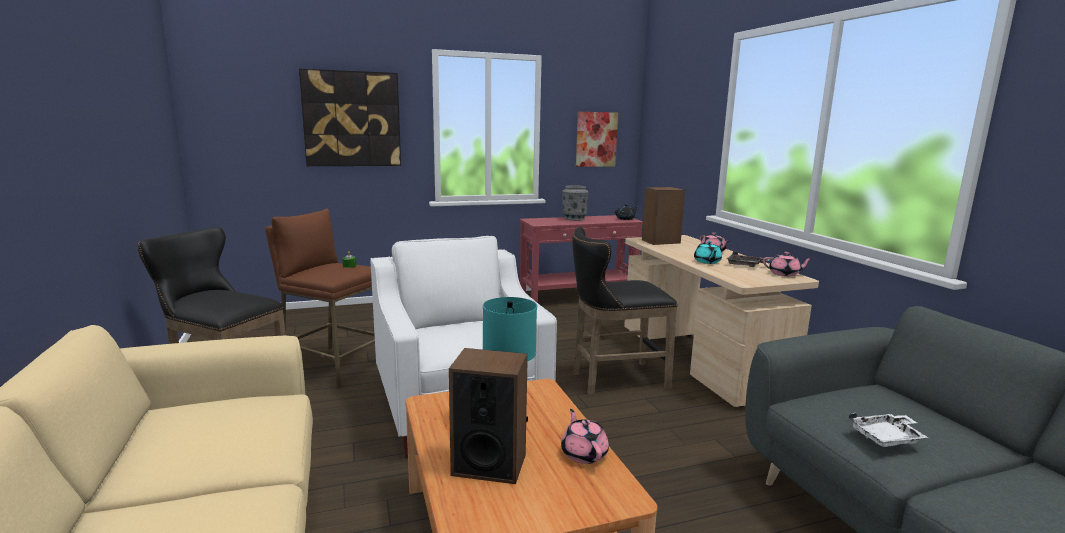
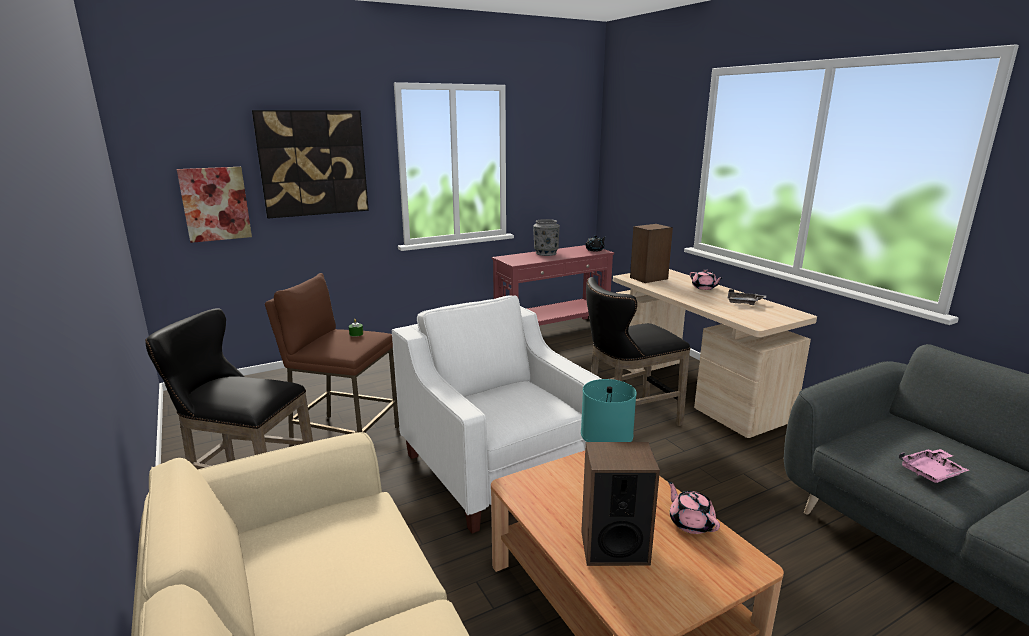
camera: 10 degrees left, 5 degrees up
picture [576,112,618,167] -> picture moved to [177,167,252,243]
turquoise teapot [694,241,722,264] -> none
pink teapot [763,252,813,276] -> none
white tray [849,413,929,447] -> pink tray [899,449,969,483]

